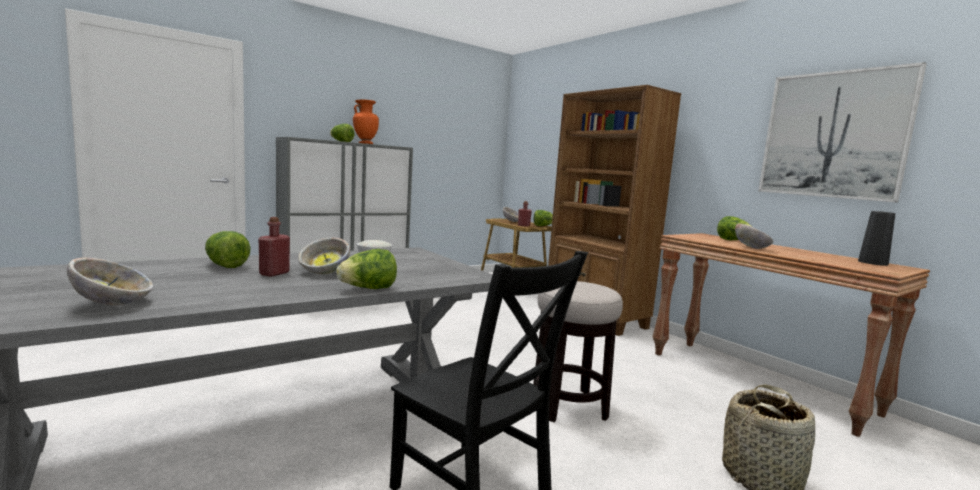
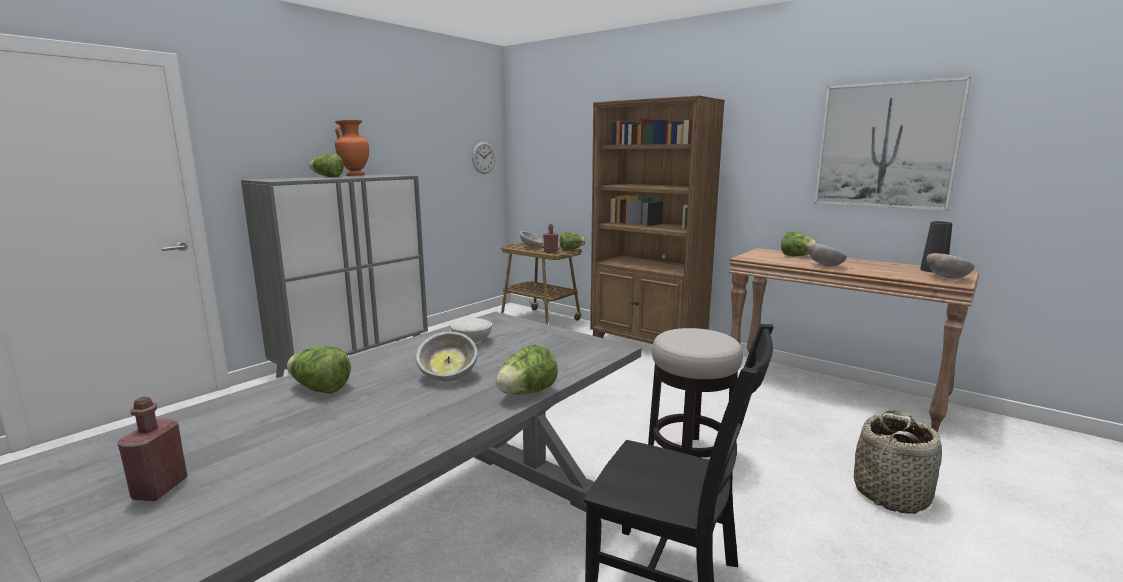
camera: 15 degrees left, 5 degrees up
bowl [67,258,153,305] -> bowl moved to [926,253,975,278]
red bottle [258,217,290,277] -> red bottle moved to [118,397,188,501]
none -> wall clock [472,142,495,174]

